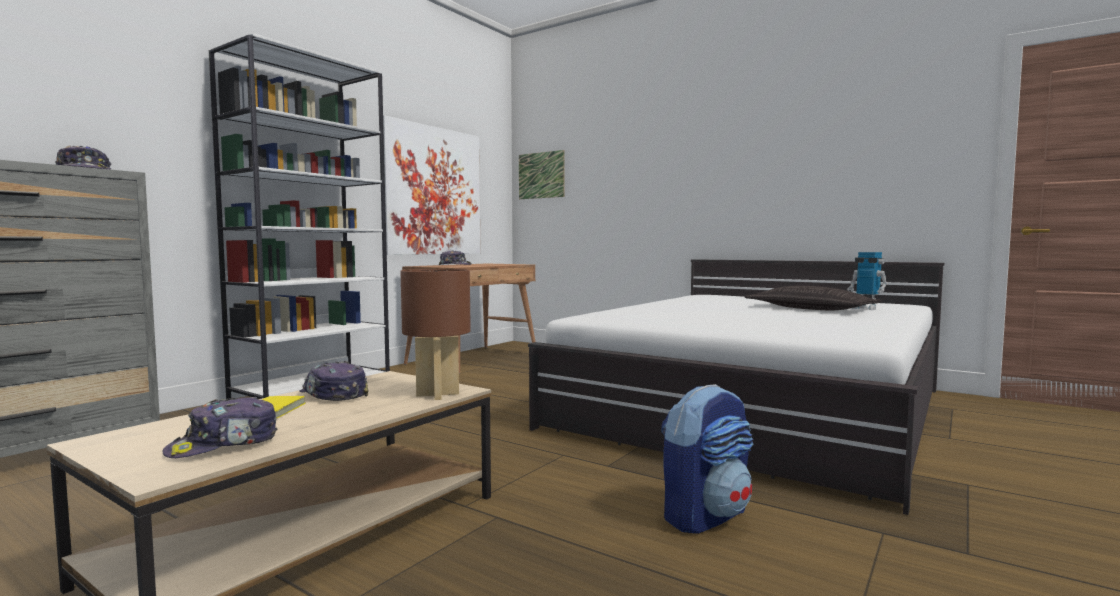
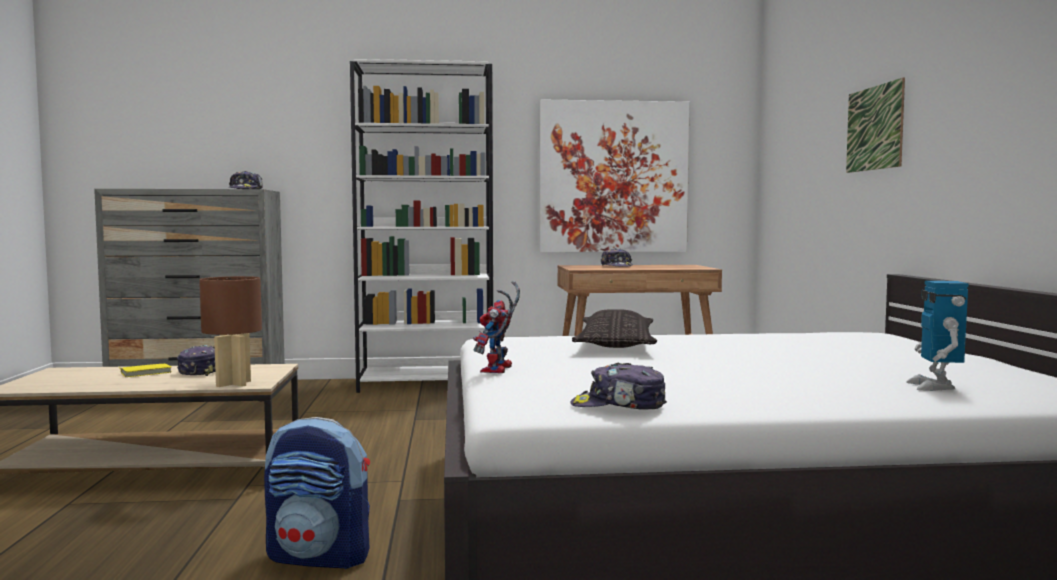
camera: 50 degrees right, 0 degrees up
cap [162,397,278,458] -> cap moved to [570,363,667,409]
picture [519,150,565,199] -> picture moved to [846,78,905,173]
pillow [745,286,881,310] -> pillow moved to [572,309,657,348]
none -> toy robot [473,281,520,373]

